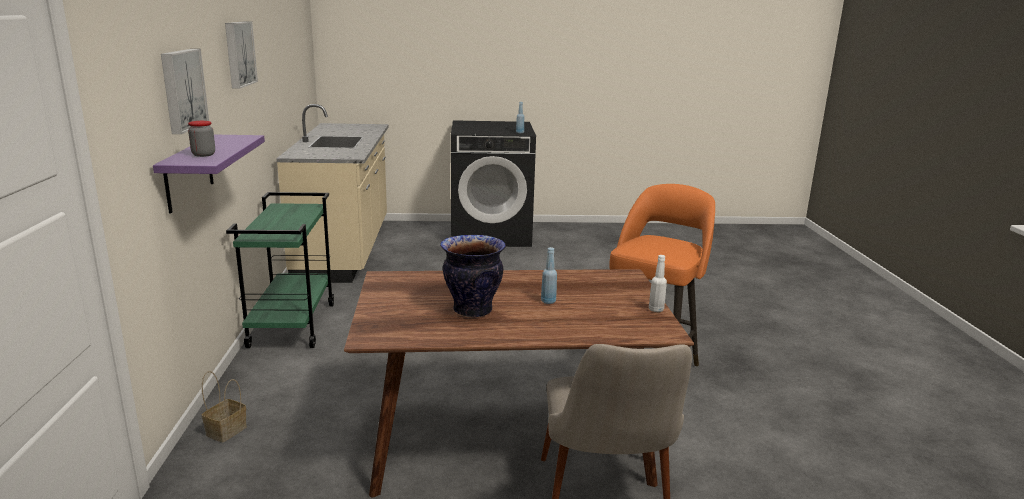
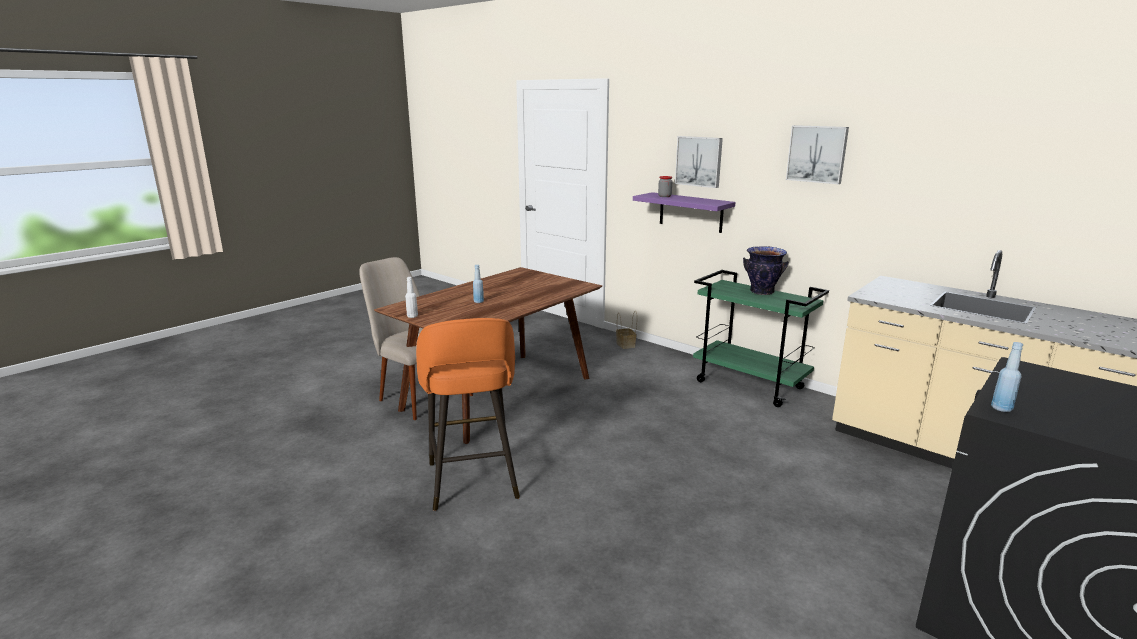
camera: 135 degrees right, 0 degrees up
vase [440,235,506,317] -> vase moved to [743,246,789,295]

